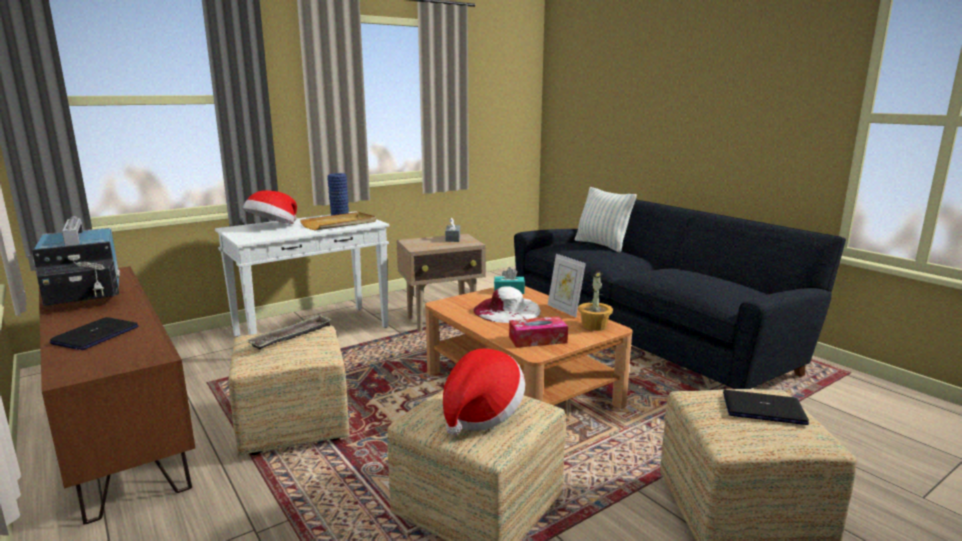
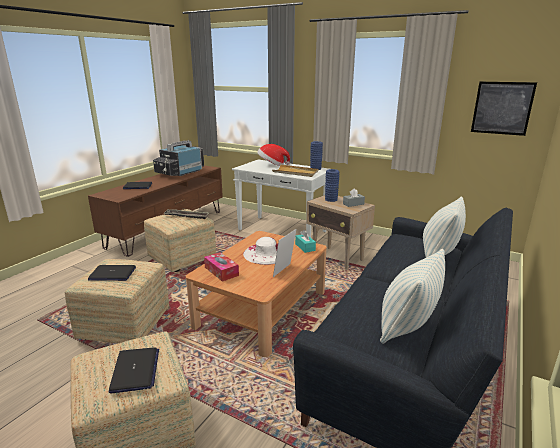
camera: 65 degrees right, 5 degrees up
hat [443,348,525,435] -> laptop [88,265,136,281]
potted plant [578,271,613,331] -> none
none -> blue vase [325,169,340,202]
none -> pillow [380,249,445,344]
none -> picture [471,82,537,136]

